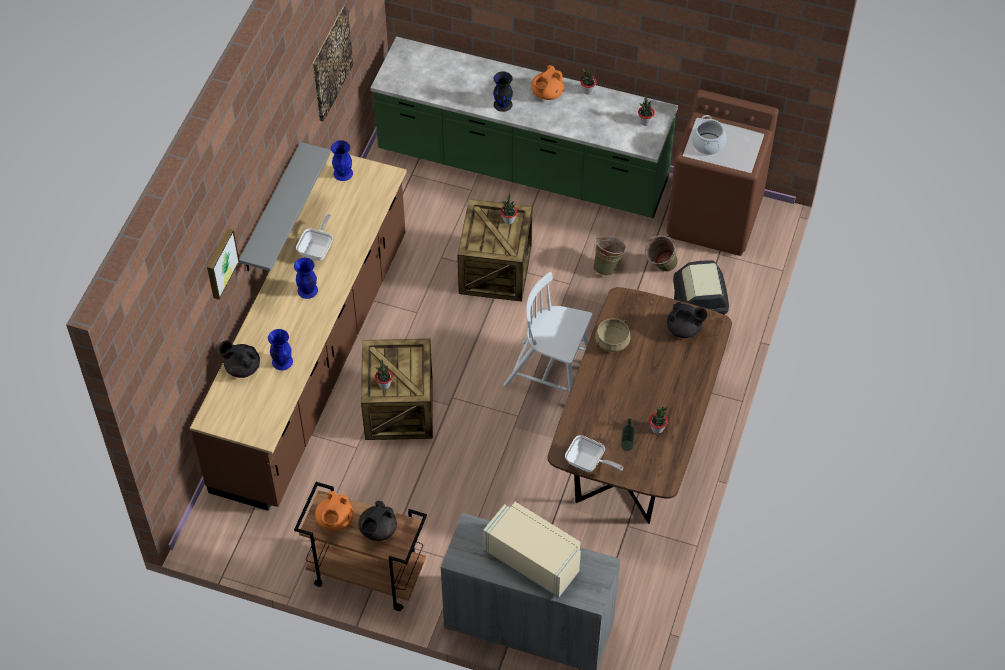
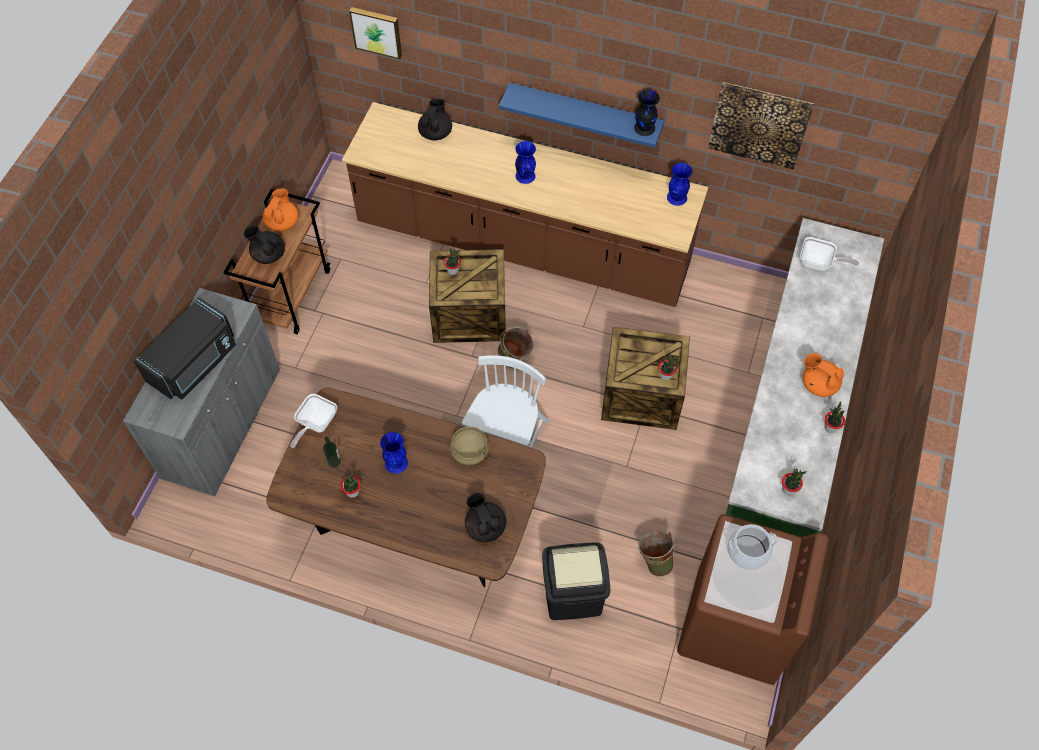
camera: 90 degrees right, 5 degrees up
picture [207,228,239,300] -> picture moved to [349,7,402,59]
grey shelf [239,142,331,271] -> blue shelf [499,82,664,148]
blue vase [268,329,293,370] -> blue vase moved to [380,432,408,474]
frying pan [296,214,333,261] -> frying pan moved to [800,237,859,271]
orange teapot [315,491,354,531] -> orange teapot turned 90 degrees clockwise [263,189,298,231]
beige microwave [483,502,581,598] -> black microwave [134,297,236,400]
black vase [493,71,513,112] -> black vase moved to [634,90,660,136]
green bucket [593,236,626,276] -> green bucket moved to [498,326,534,359]
black teapot [667,302,708,338] -> black teapot turned 135 degrees clockwise [465,493,506,542]

